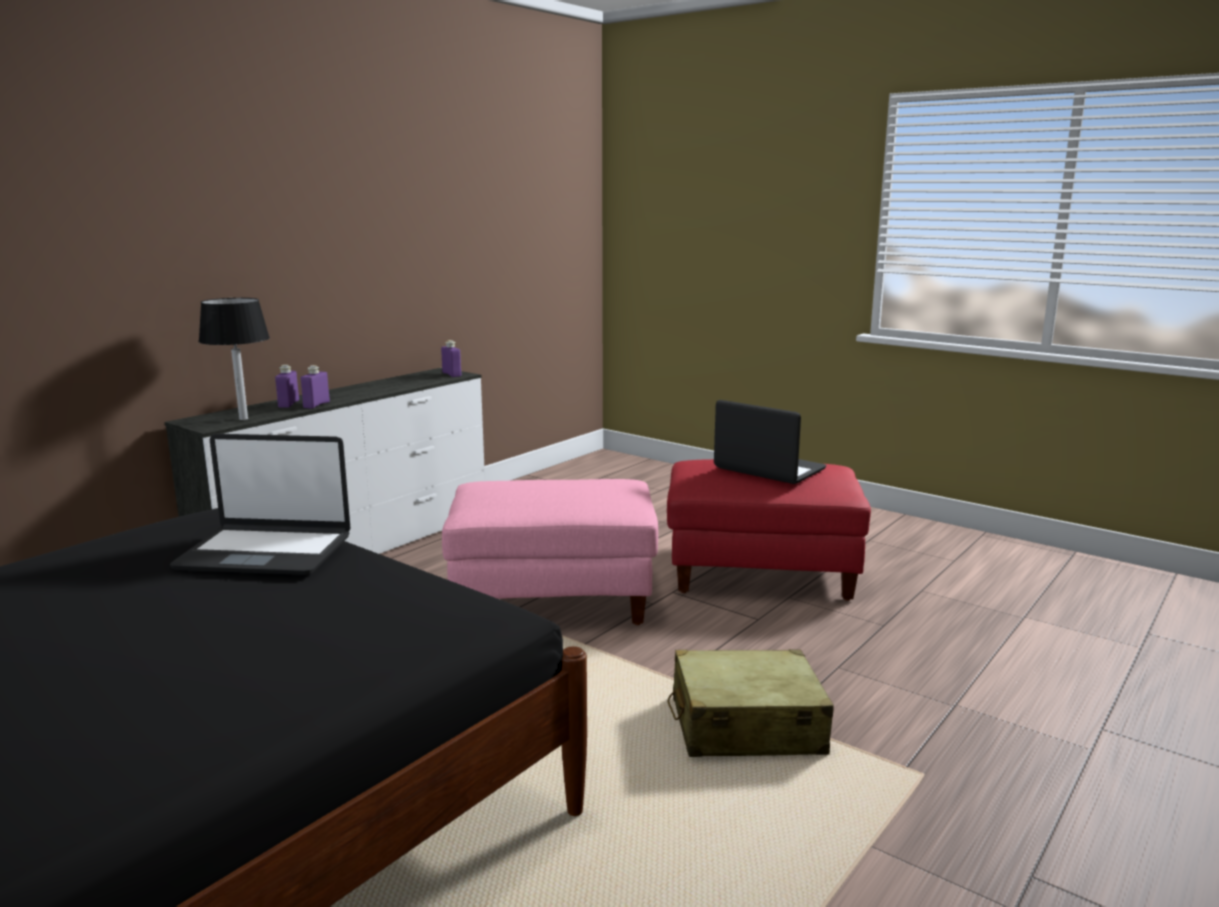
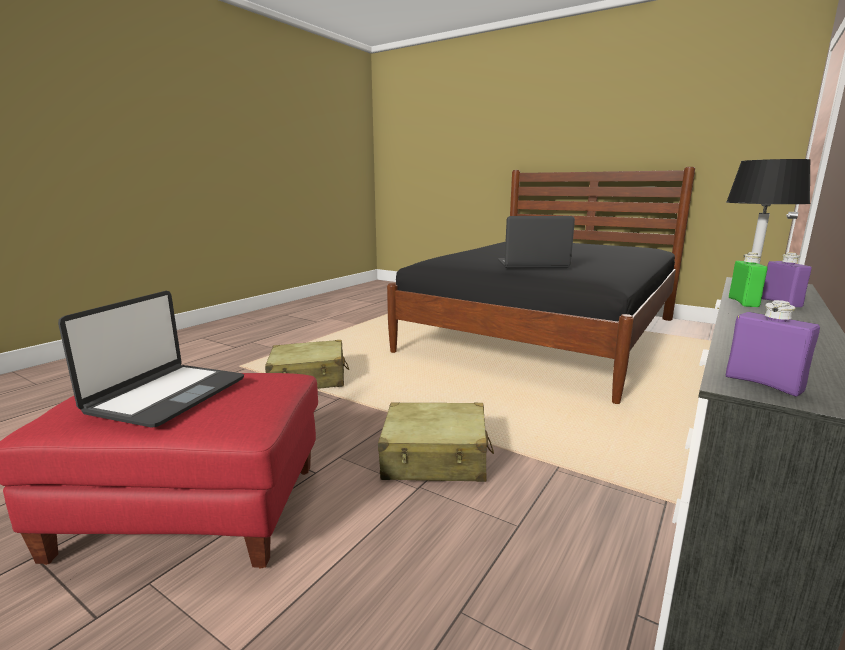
camera: 175 degrees right, 0 degrees up
purple bottle [301,365,330,409] -> green bottle [729,252,768,307]
pink ottoman [442,479,658,625] -> beige suitcase [378,403,494,482]
laptop [714,400,826,484] -> laptop turned 105 degrees counterclockwise [58,291,244,428]

